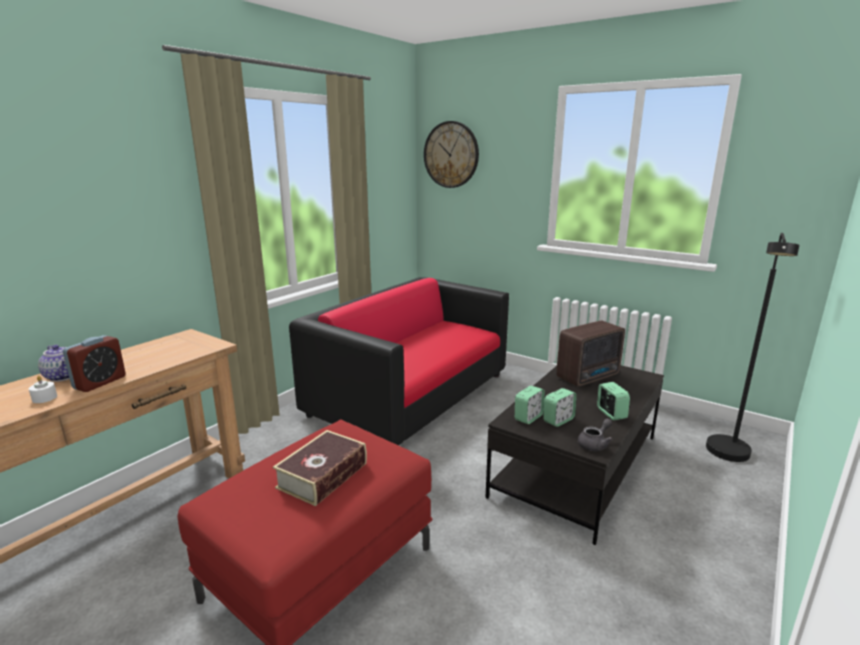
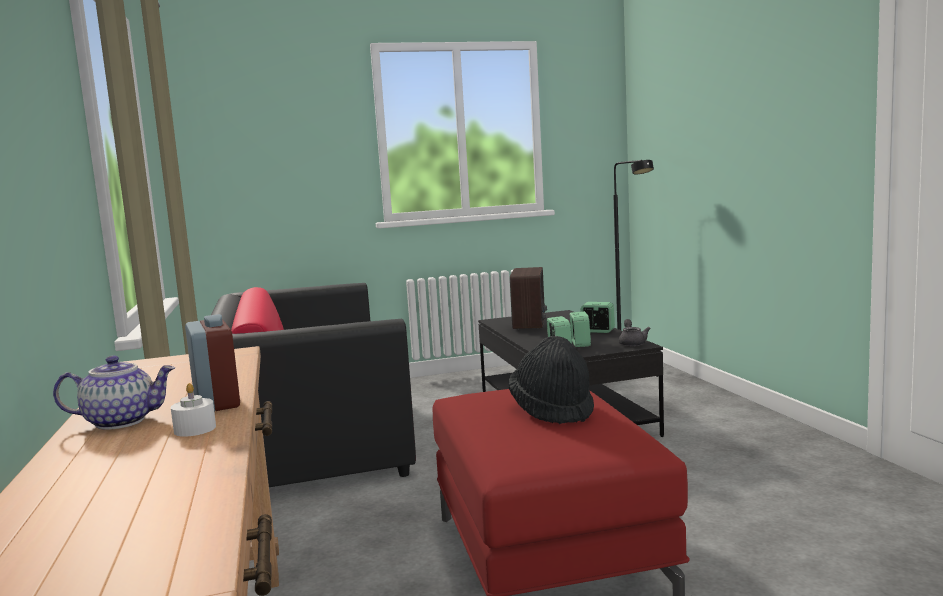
camera: 50 degrees left, 10 degrees down
book [273,430,367,506] -> black hat [509,336,594,424]
wall clock [424,121,479,188] -> none

